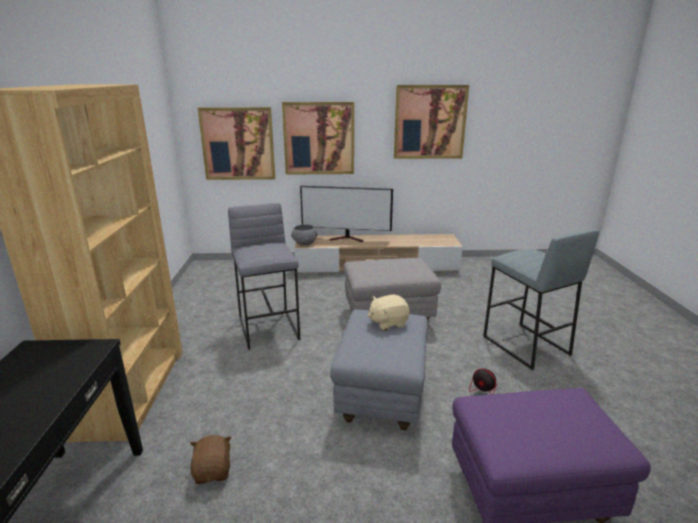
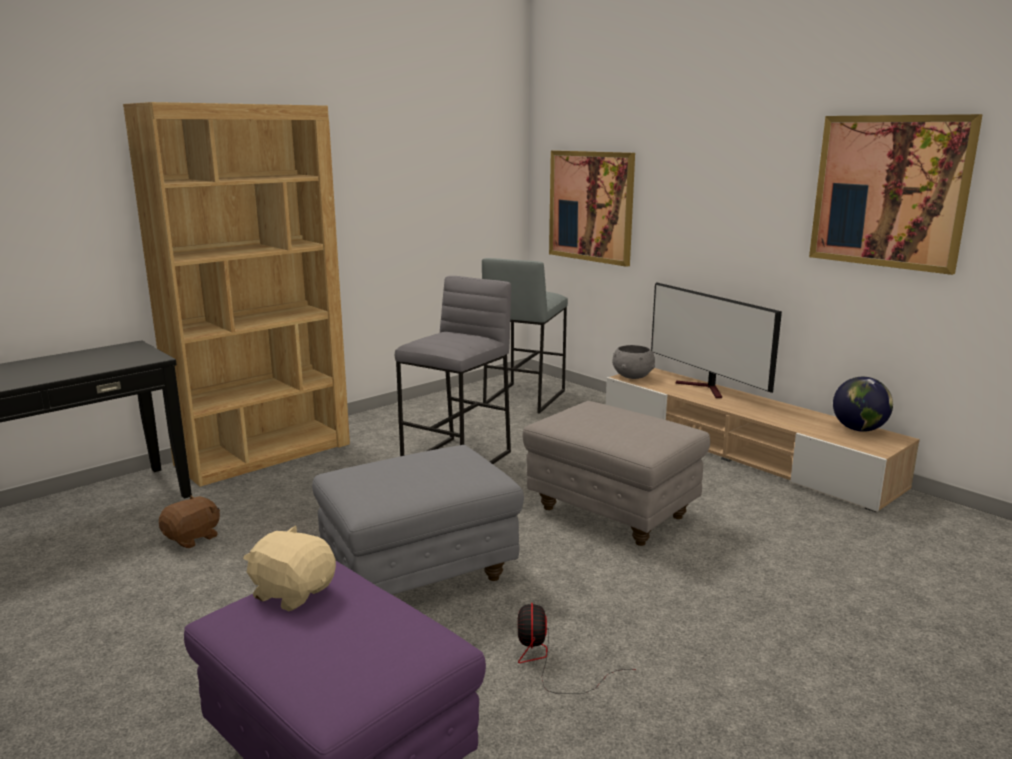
camera: 50 degrees right, 5 degrees down
picture [282,102,354,175] -> none
beige plush toy [368,294,410,331] -> beige plush toy moved to [243,526,336,611]
grey stool [483,229,600,370] -> grey stool moved to [482,258,568,414]
none -> globe [833,377,893,432]

